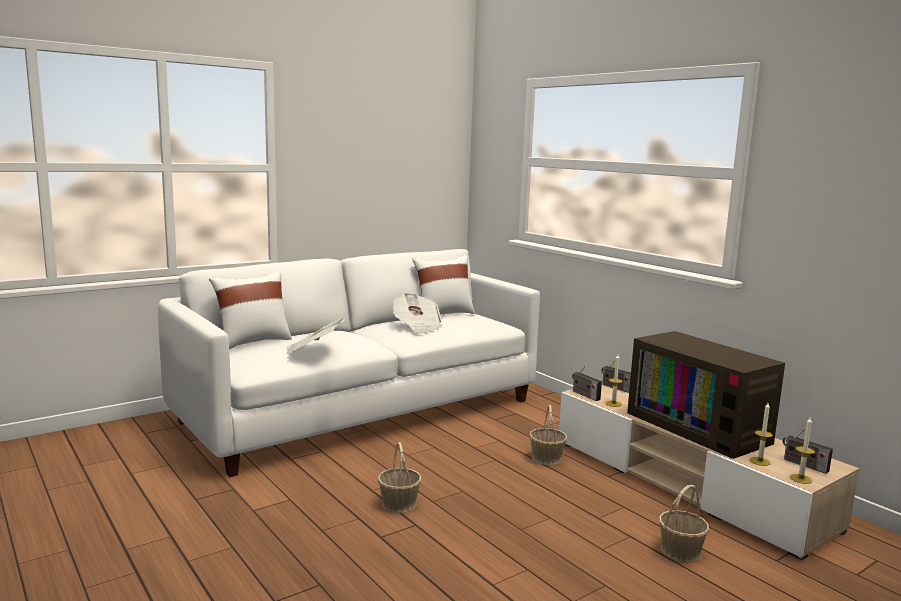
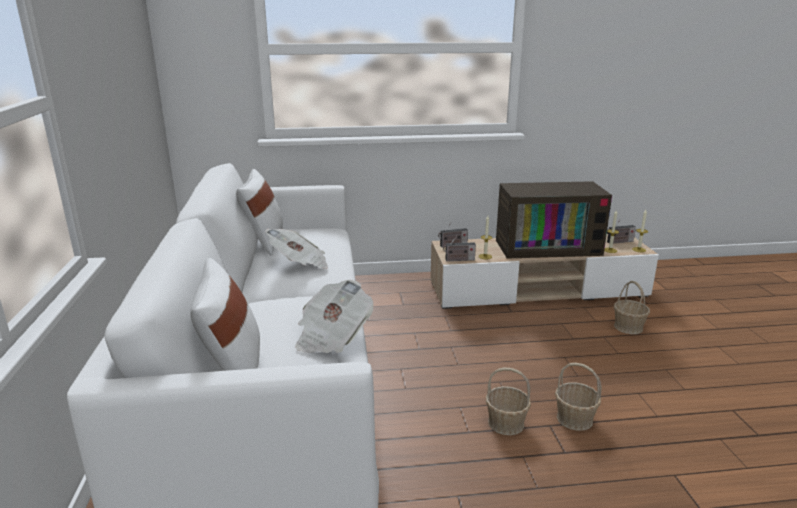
camera: 60 degrees left, 10 degrees up
basket [529,405,567,465] -> basket moved to [555,363,601,430]

